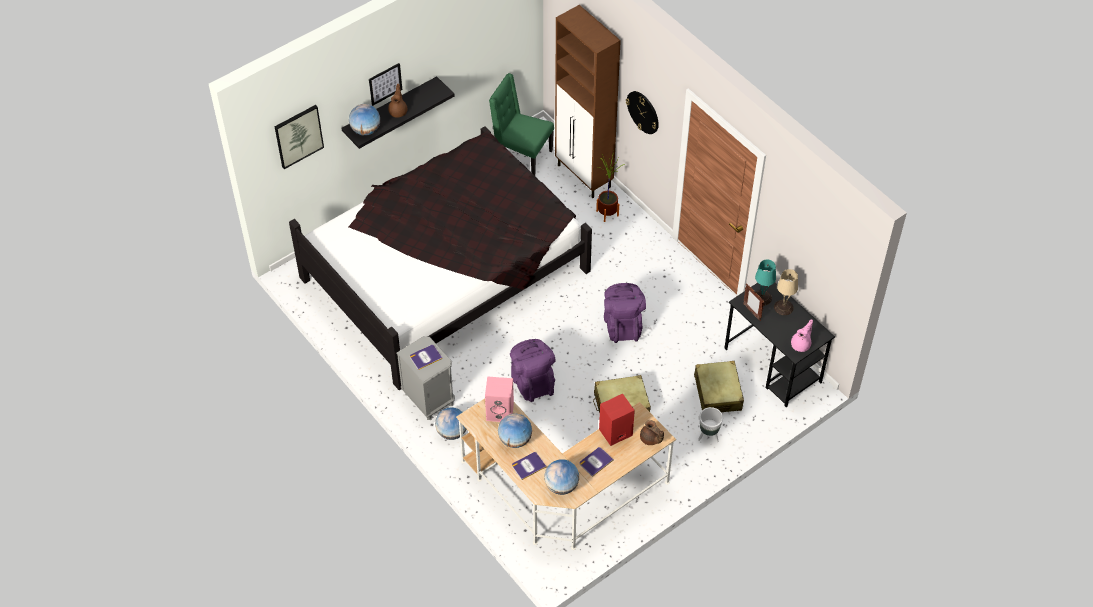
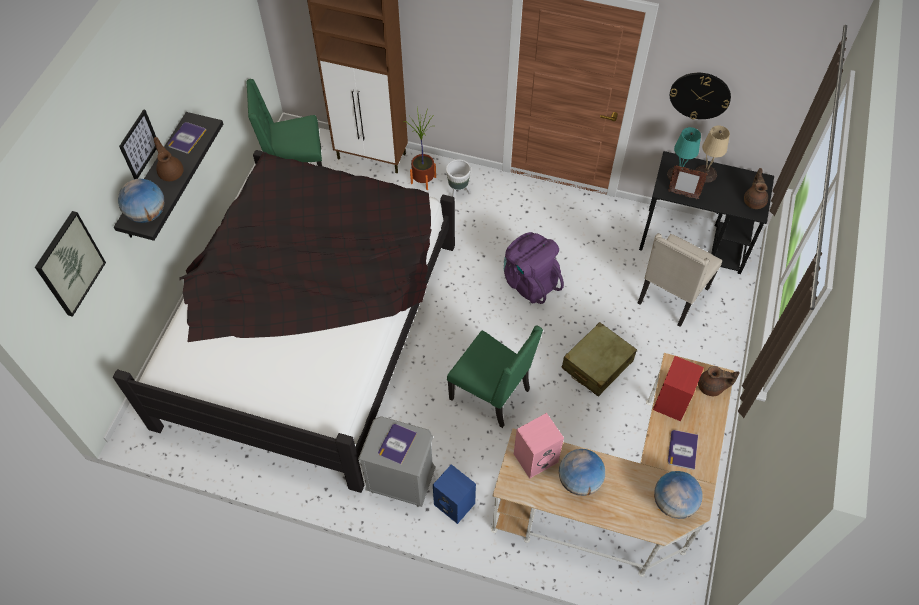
camera: 35 degrees left, 5 degrees up
globe [435,407,466,440] -> blue speaker [433,464,476,524]
purple backpack [510,339,556,402] -> green chair [447,326,543,428]
book [512,452,546,480] -> book moved to [168,122,206,154]
wall clock [626,91,659,134] -> wall clock moved to [670,73,731,120]
beige suitcase [694,361,744,412] -> beige chair [638,233,722,327]
white planter [698,407,723,442] -> white planter moved to [446,159,471,198]
pink teapot [791,319,813,352] -> brown teapot [744,168,768,209]

